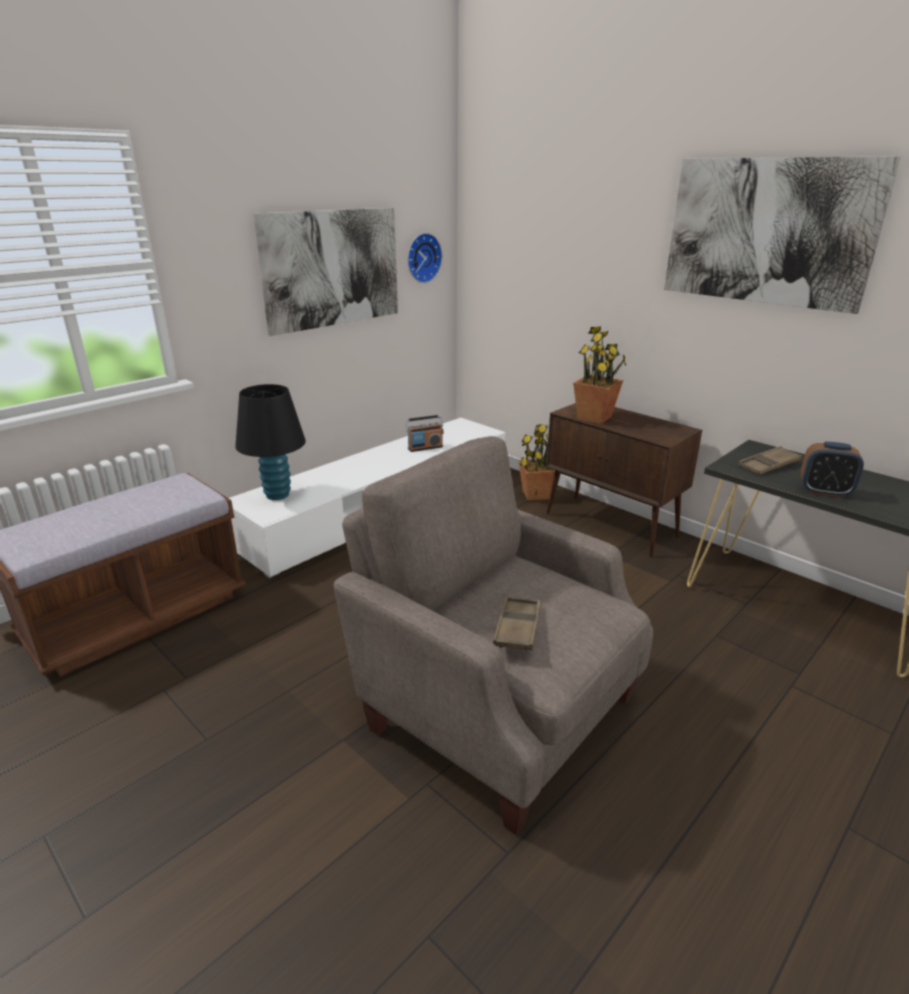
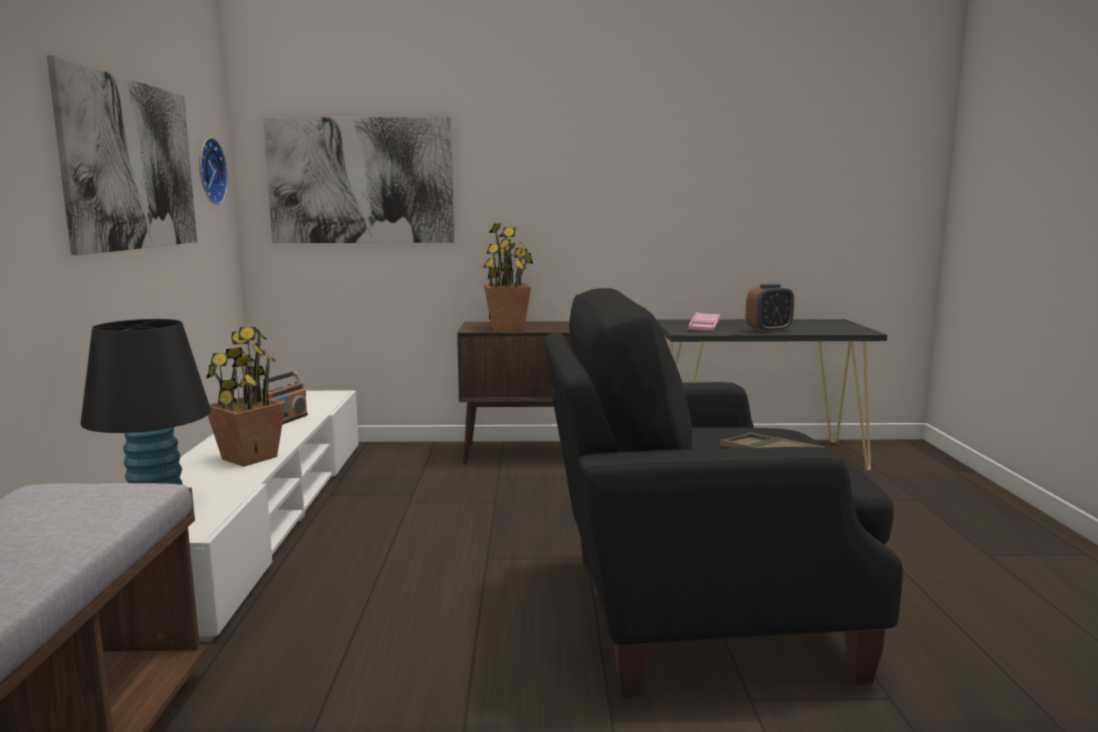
camera: 45 degrees left, 15 degrees down
beige armchair [333,436,653,835] -> black armchair [544,288,903,697]
potted plant [518,424,555,501] -> potted plant moved to [206,327,286,467]
picture [664,156,902,314] -> picture moved to [263,117,454,243]
brown tray [738,446,802,475] -> pink tray [688,312,721,331]

